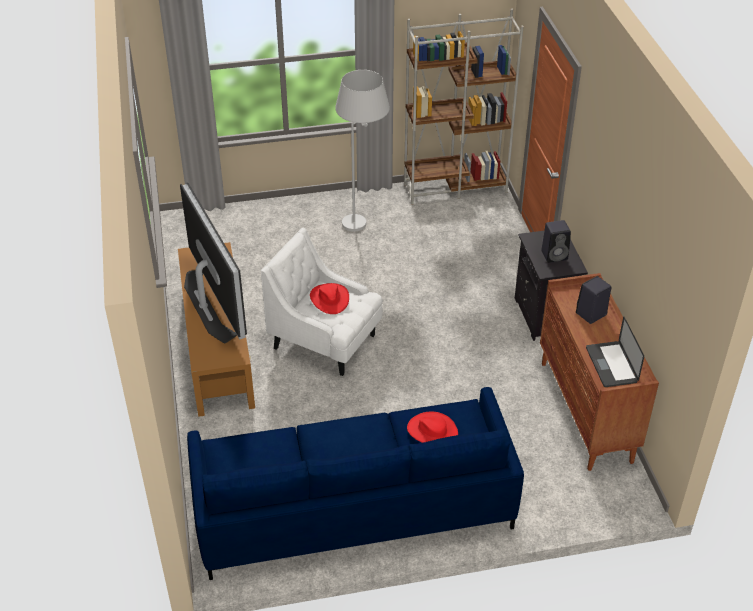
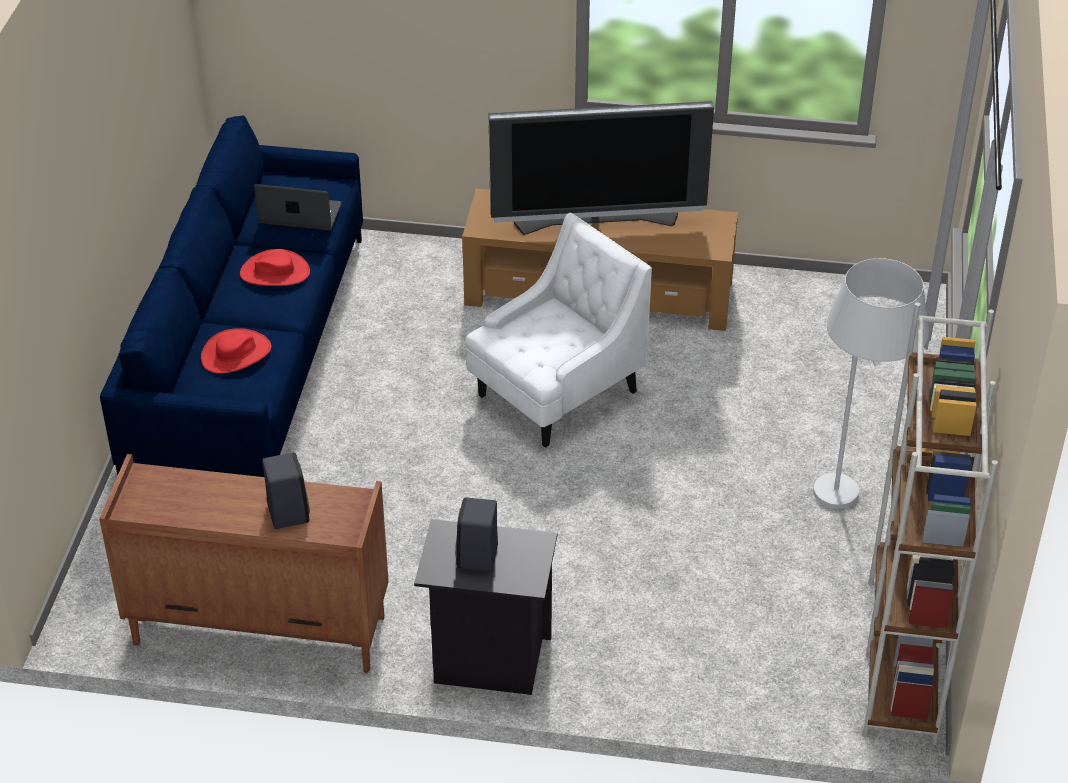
camera: 110 degrees right, 0 degrees up
red hat [310,283,349,314] -> red hat moved to [240,249,310,286]
laptop [586,316,644,387] -> laptop moved to [254,184,341,230]

